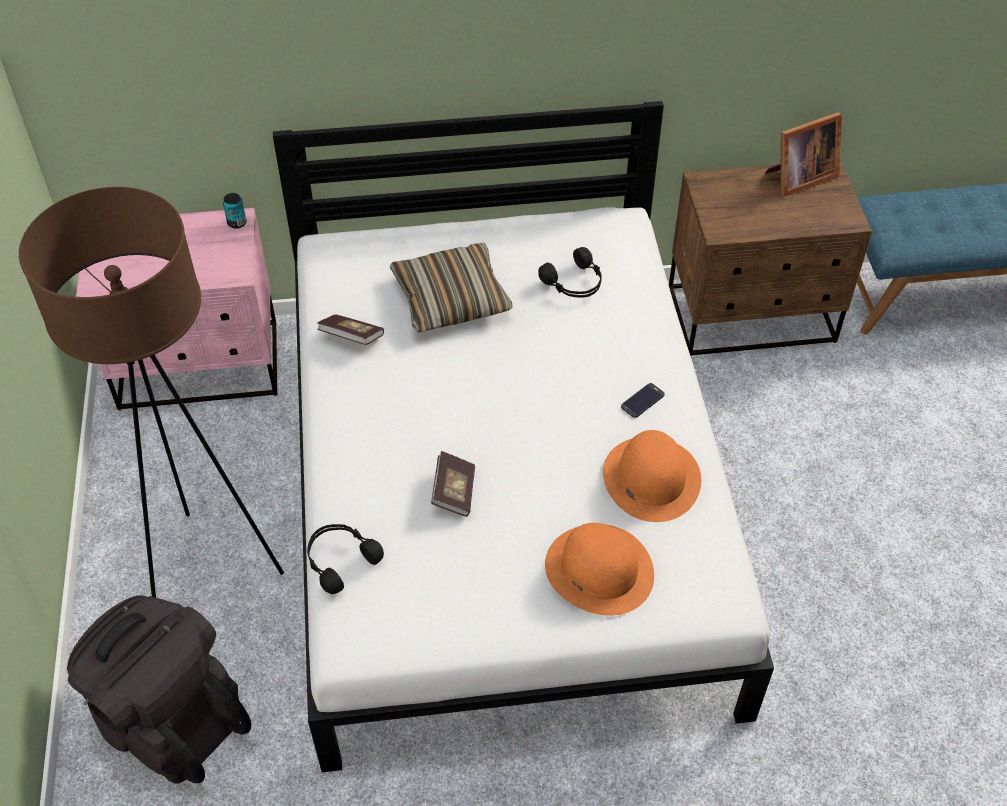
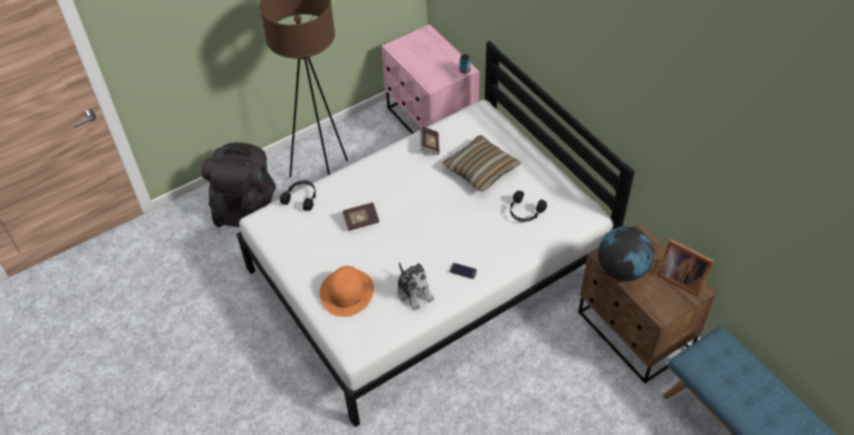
camera: 65 degrees right, 0 degrees up
orange hat [603,430,701,522] -> plush toy [397,262,434,310]
none -> globe [598,226,654,281]

